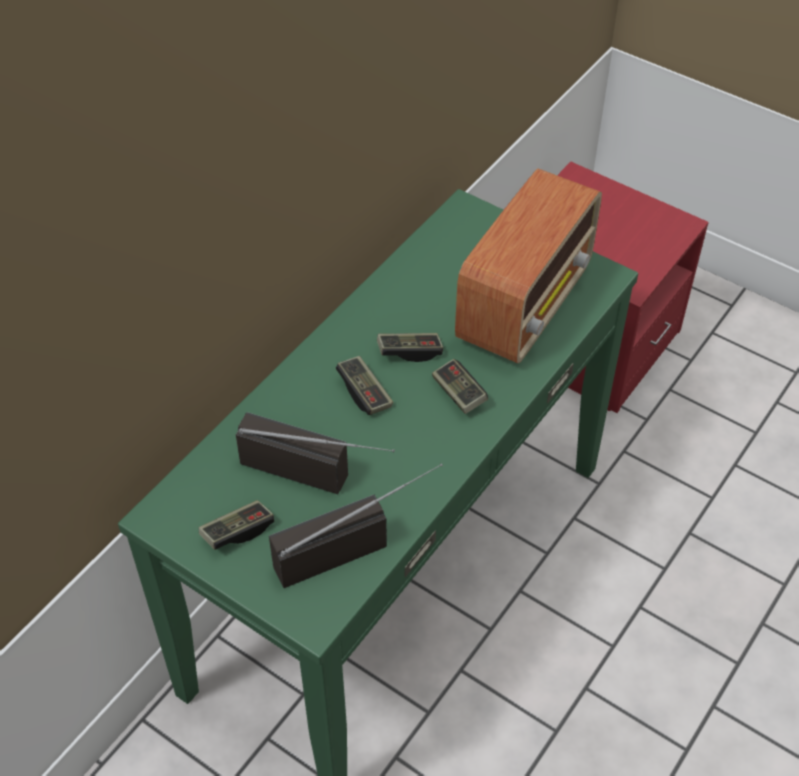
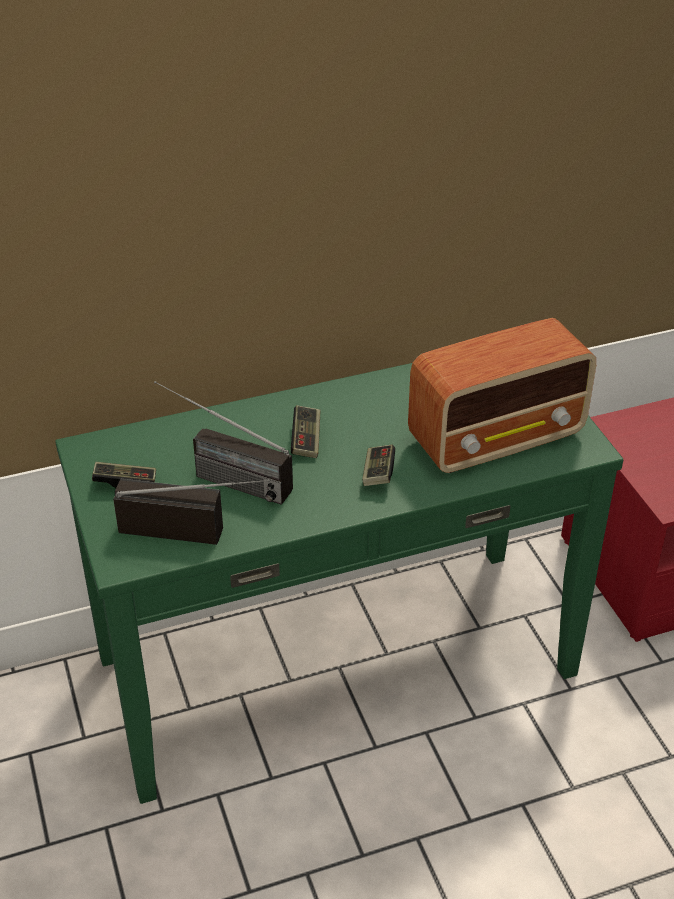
camera: 35 degrees right, 10 degrees down
radio [236,412,395,494] -> radio turned 150 degrees clockwise [154,381,293,505]
game controller [377,333,443,362] -> none

